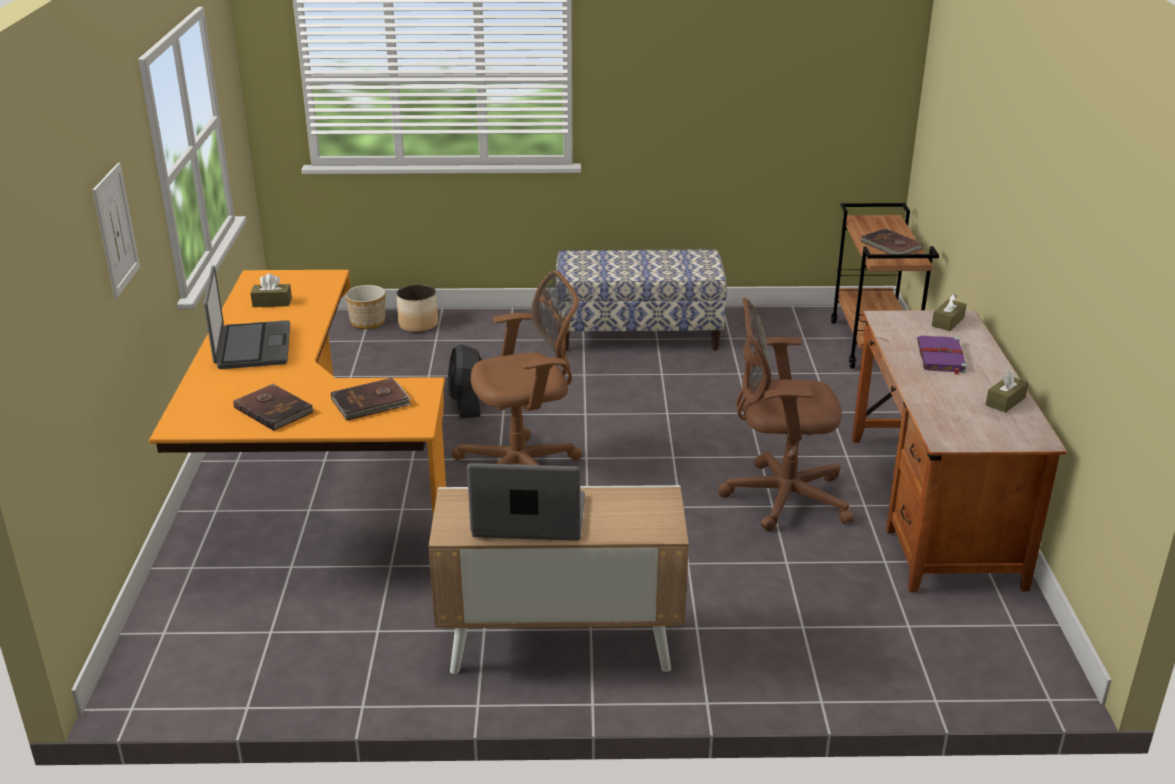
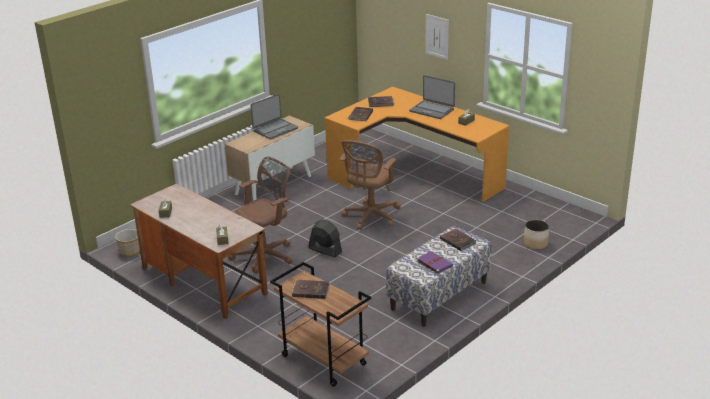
camera: 135 degrees right, 0 degrees up
planter [345,285,385,329] -> planter moved to [115,229,140,257]
black fan [448,344,482,419] -> black fan moved to [309,220,342,257]
purple book [917,336,967,375] -> purple book moved to [416,251,453,274]
none -> brown book [440,228,476,251]

